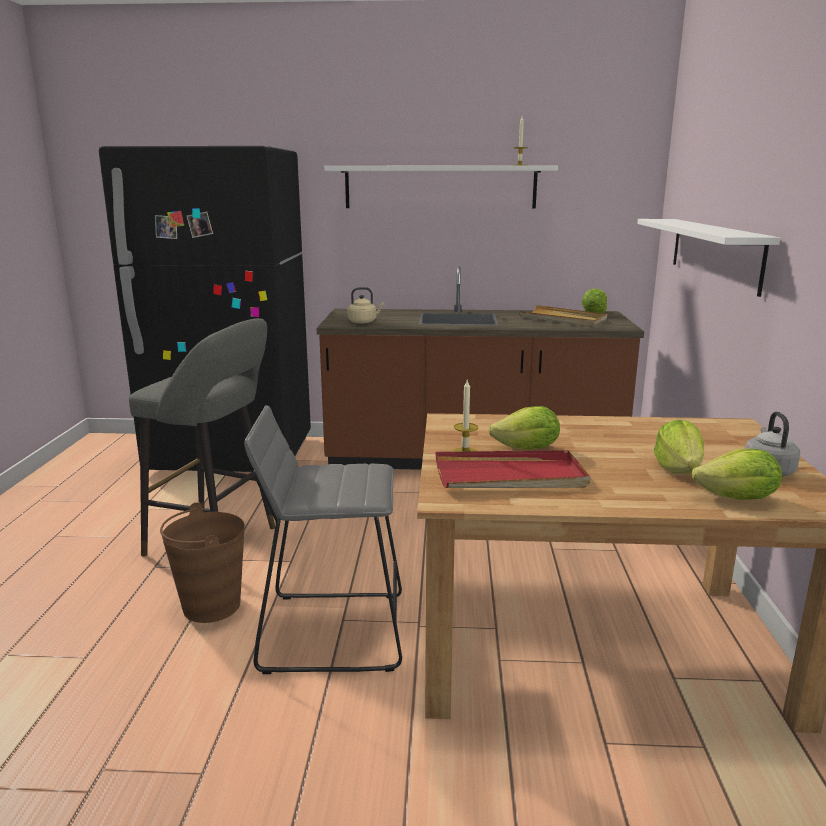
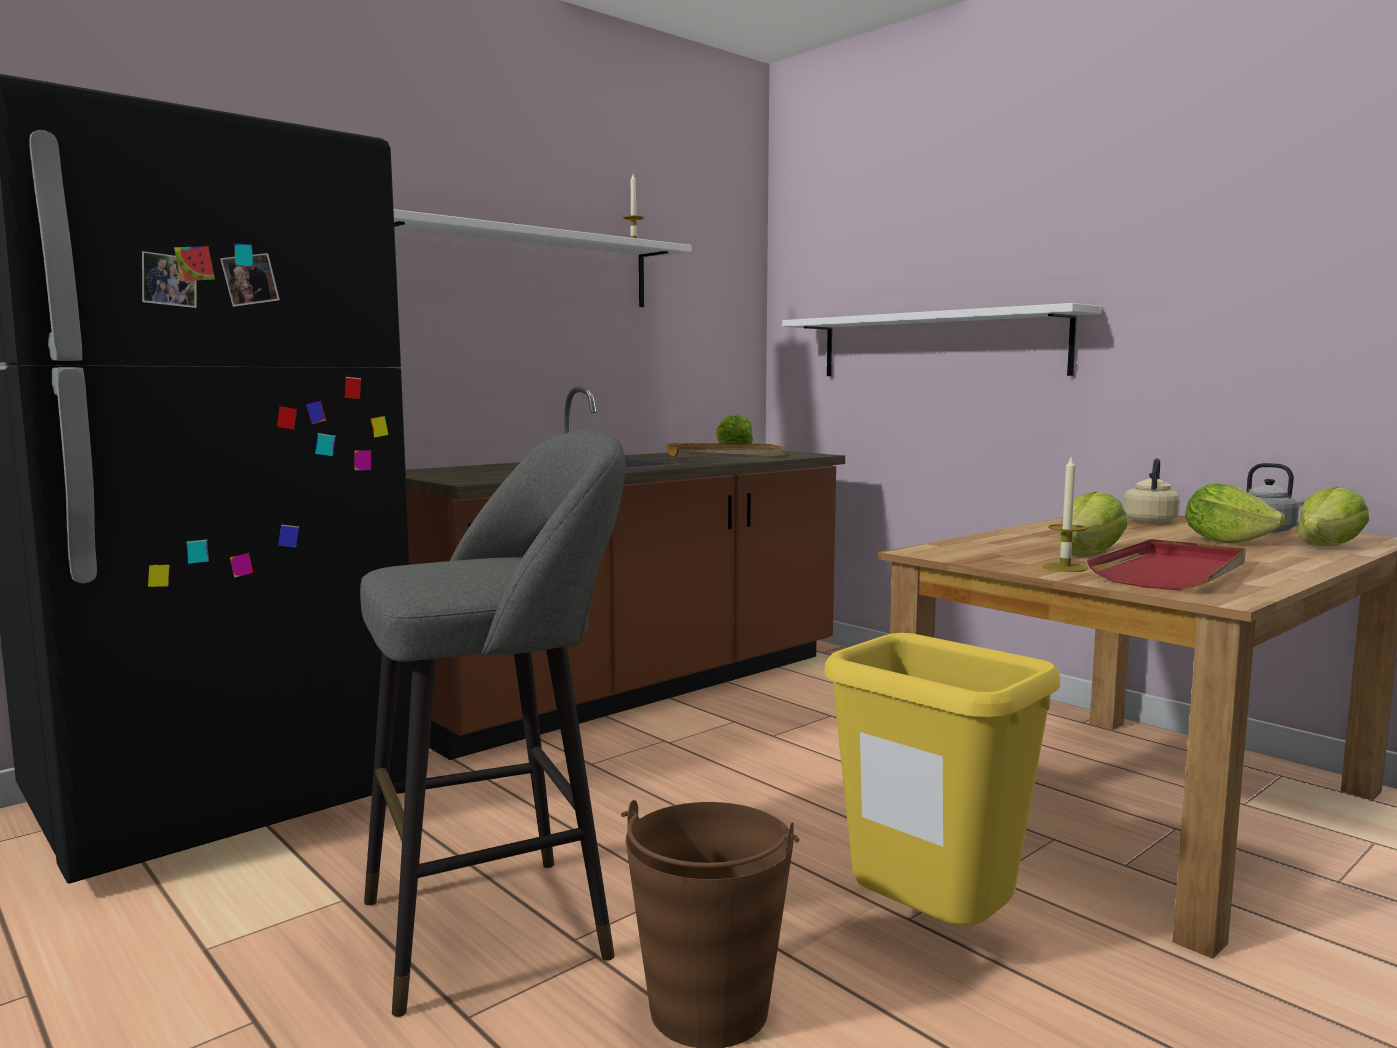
camera: 45 degrees left, 10 degrees down
grey stool [244,405,402,674] -> yellow trash can [824,633,1060,927]
beige kettle [348,287,384,324] -> beige kettle moved to [1123,458,1180,523]

